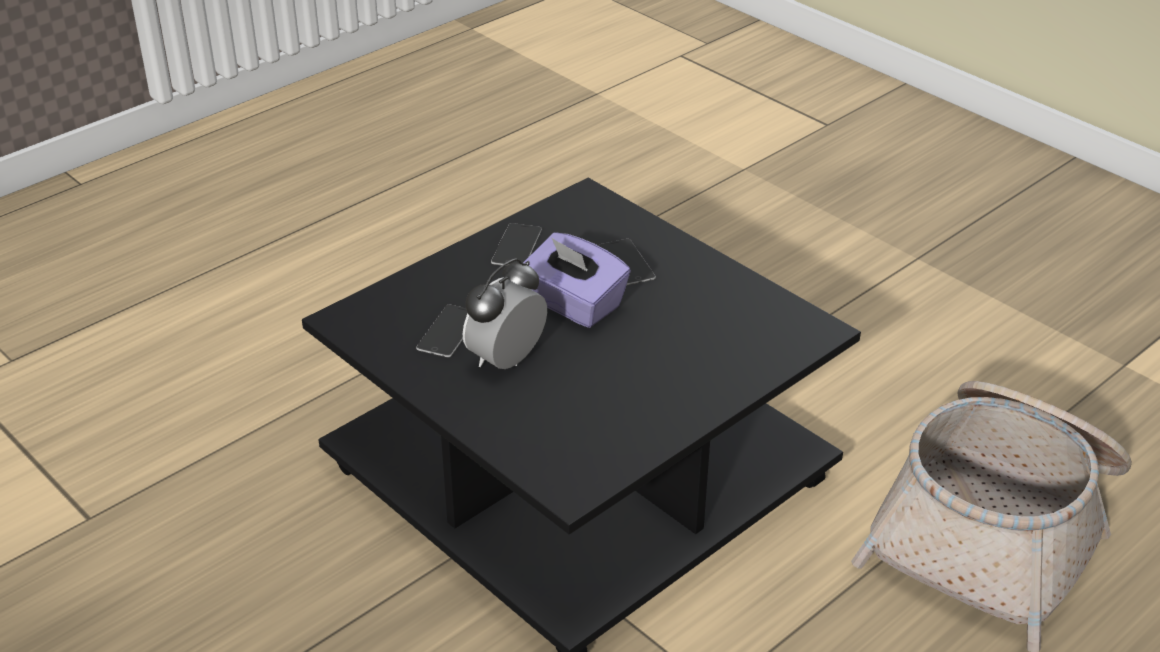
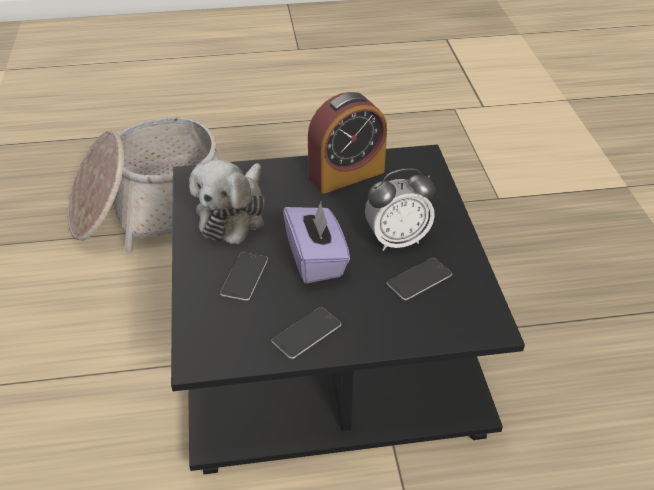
camera: 145 degrees left, 5 degrees up
none -> plush toy [189,160,265,244]
none -> alarm clock [308,92,387,194]

